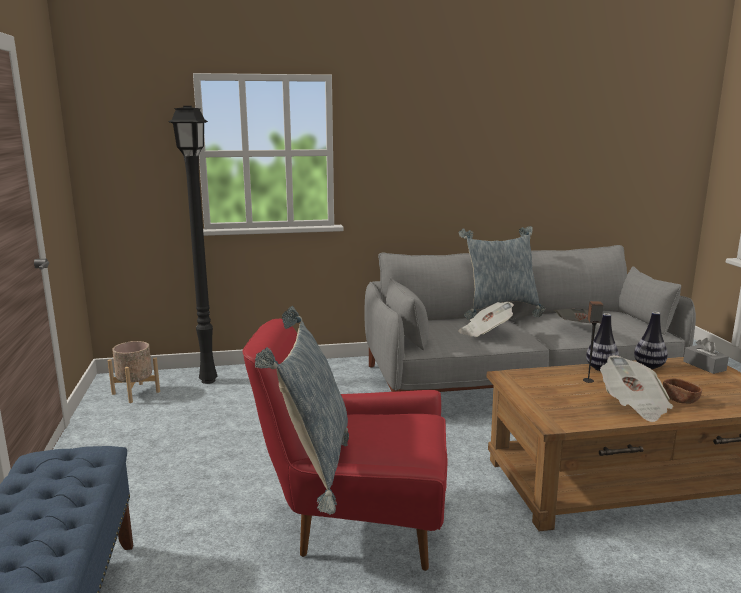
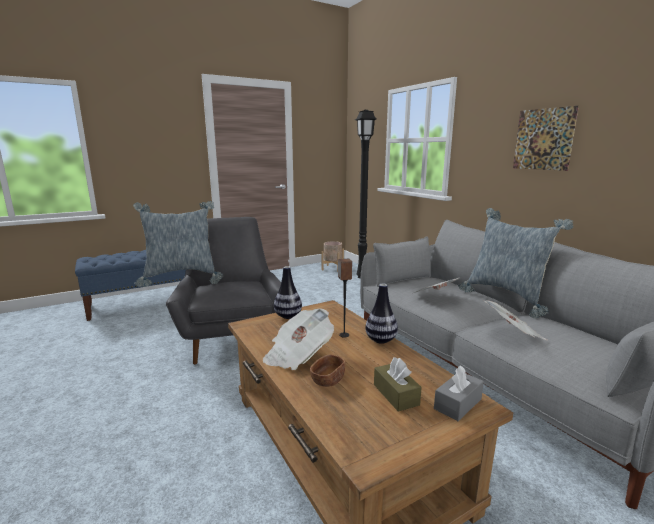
camera: 70 degrees right, 0 degrees up
red armchair [242,319,448,571] -> grey armchair [166,217,281,365]
vase [634,312,668,369] -> vase moved to [274,266,302,319]
none -> brown tissue box [374,357,422,412]
none -> picture [513,106,579,171]

